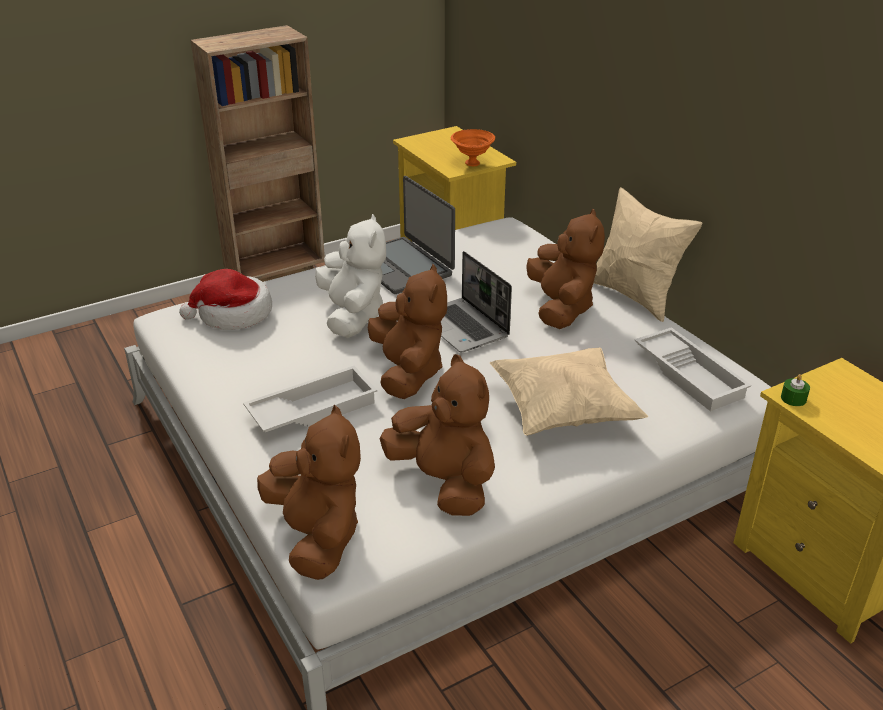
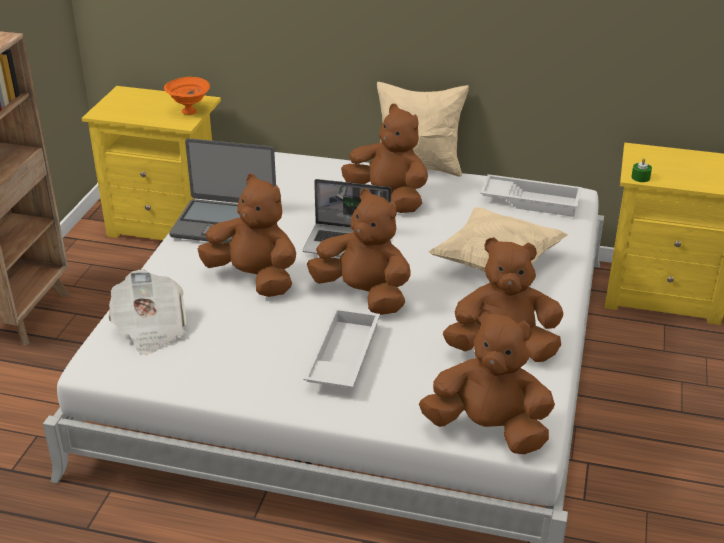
camera: 45 degrees left, 0 degrees up
hat [179,269,272,330] -> newspaper [108,270,186,355]
white plush toy [315,214,386,338] -> brown plush toy [198,174,296,297]

